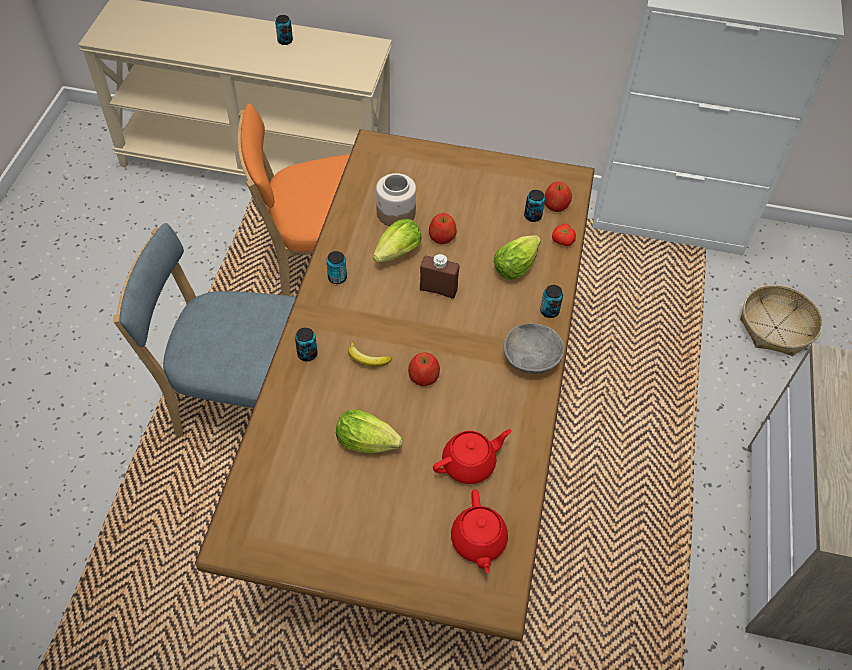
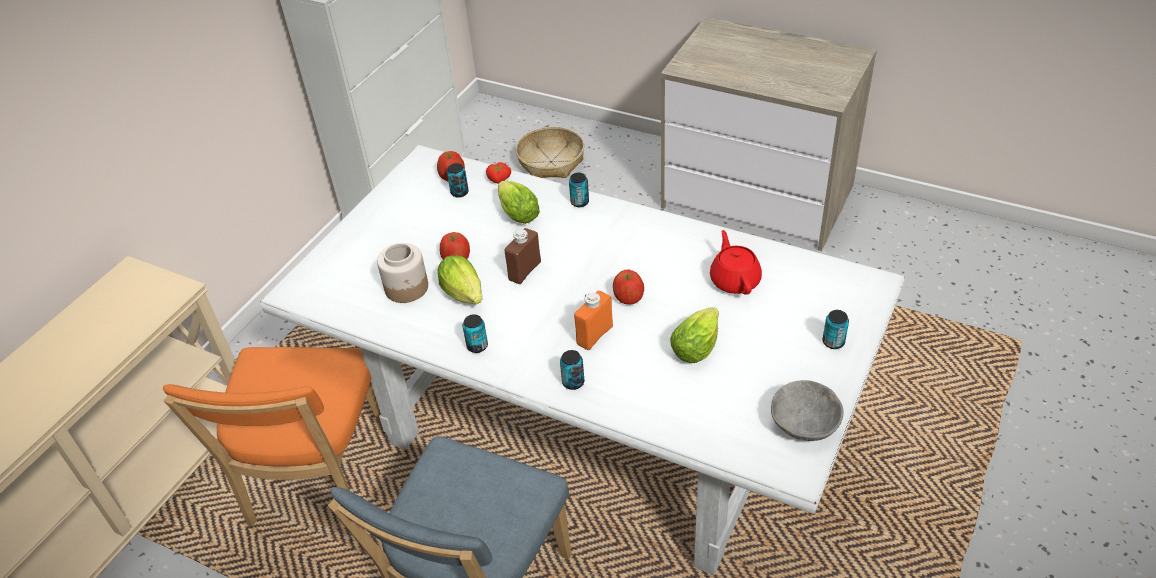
camera: 70 degrees left, 10 degrees down
brown dining table [195,129,595,642] -> white dining table [260,145,905,575]
can [275,15,293,45] -> can moved to [823,310,849,349]
banana [348,341,392,367] -> orange bottle [574,291,613,350]
red teapot [451,490,508,573] -> none
grey bowl [504,323,564,374] -> grey bowl moved to [771,380,844,441]

